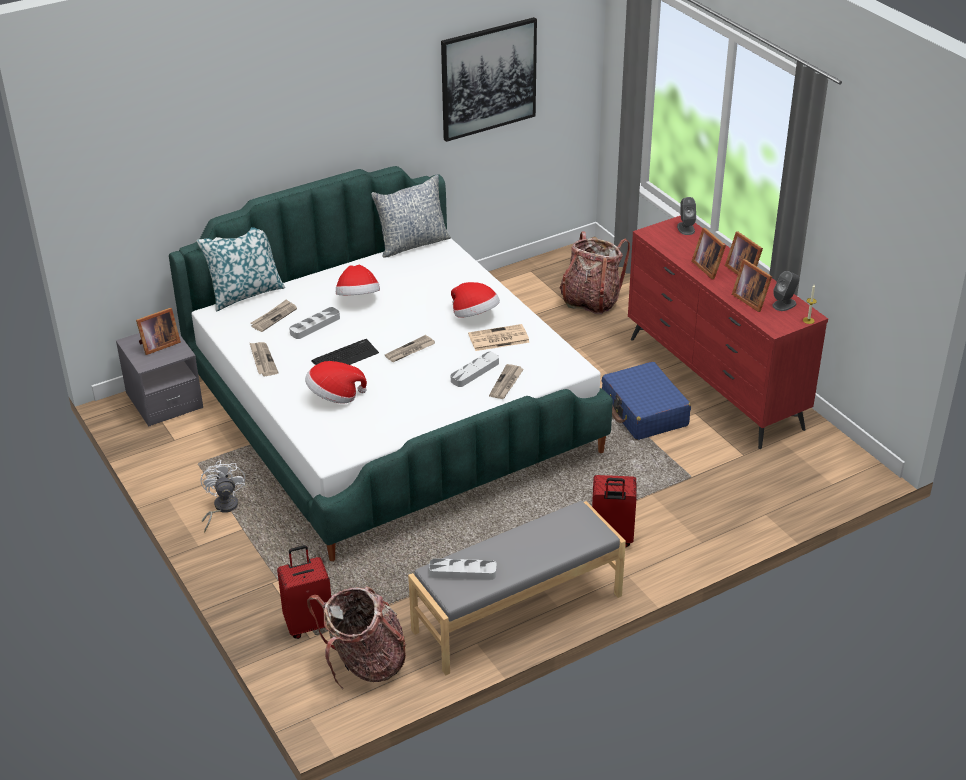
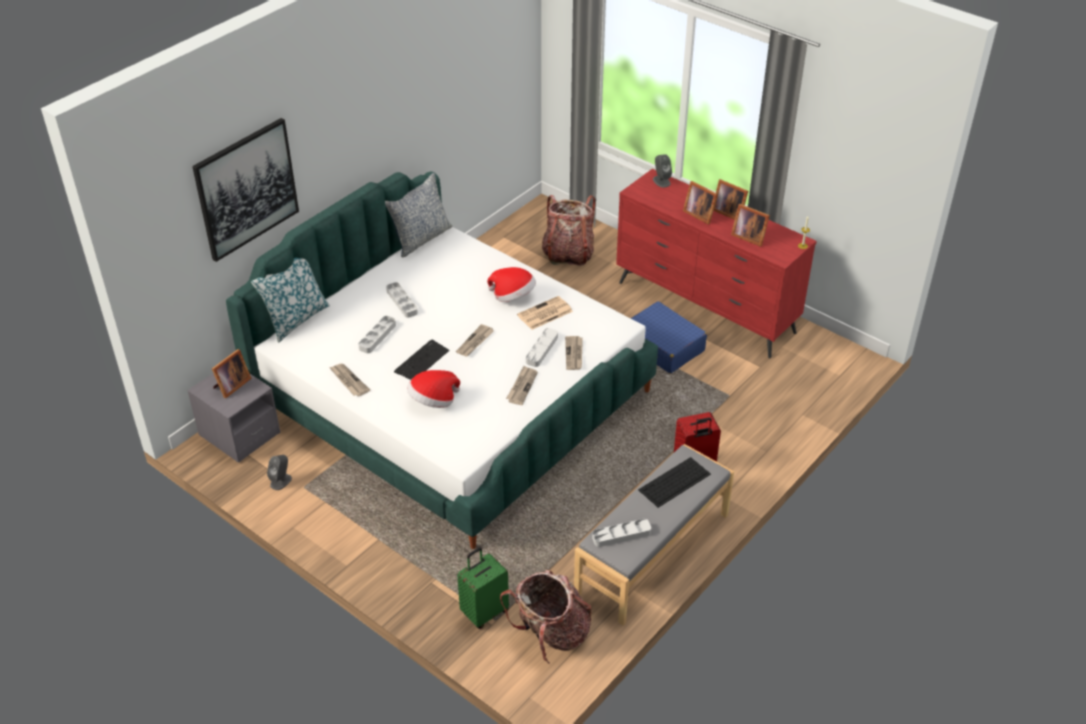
camera: 20 degrees left, 5 degrees up
white fan [200,460,245,533] -> none
newspaper [251,299,297,332] -> newspaper moved to [506,366,538,405]
red suitcase [277,545,331,639] -> green suitcase [457,547,509,629]
hat [336,265,380,295] -> grey tray [386,282,418,318]
picture [441,17,537,142] -> picture moved to [192,118,299,262]
grey speaker [772,271,799,311] -> grey speaker moved to [267,455,292,490]
none -> keyboard [638,457,711,508]

